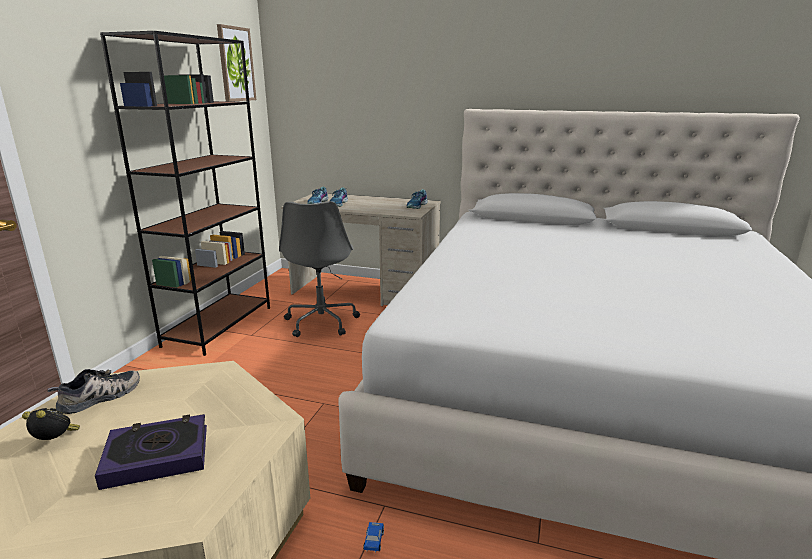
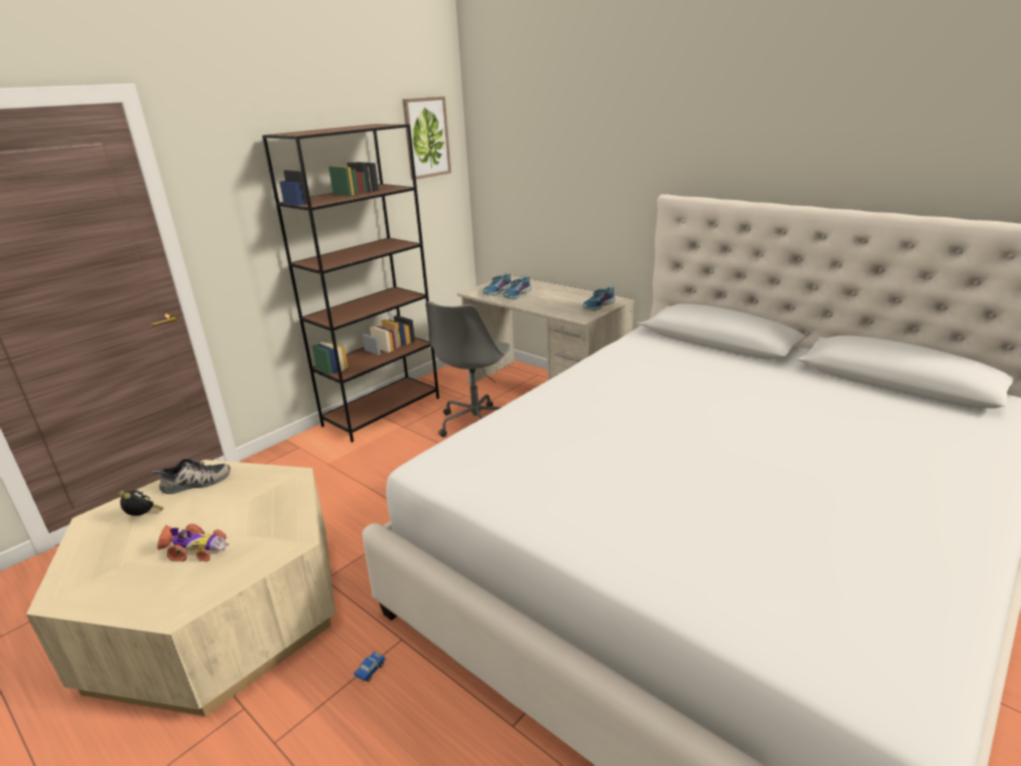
camera: 25 degrees right, 5 degrees up
book [95,414,207,490] -> toy car [157,524,229,562]

